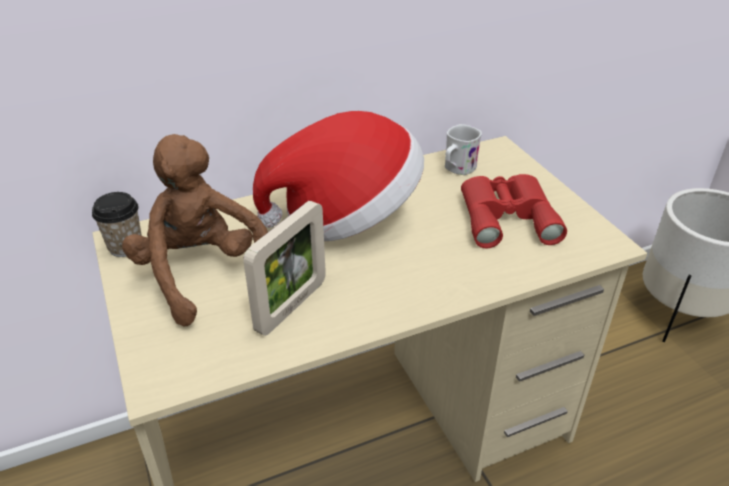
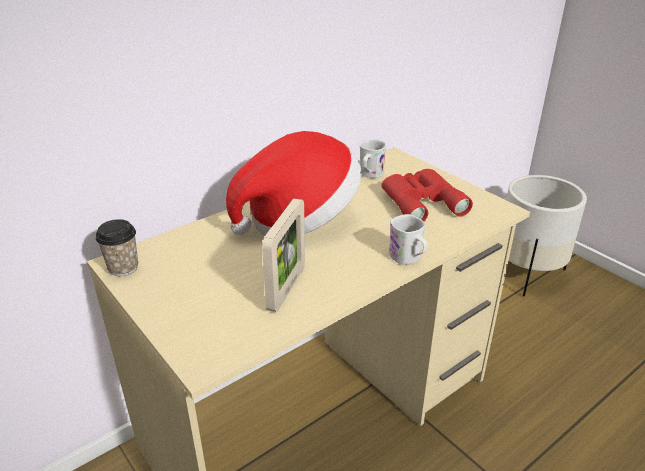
camera: 15 degrees left, 5 degrees down
brown plush toy [122,134,268,326] -> none
none -> white mug [389,214,428,265]

